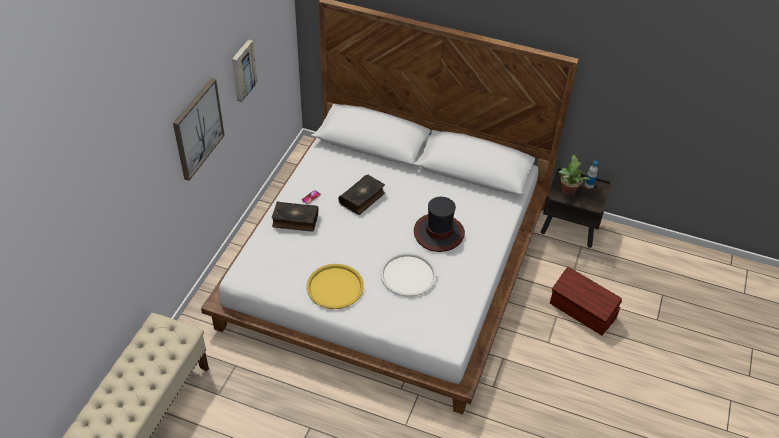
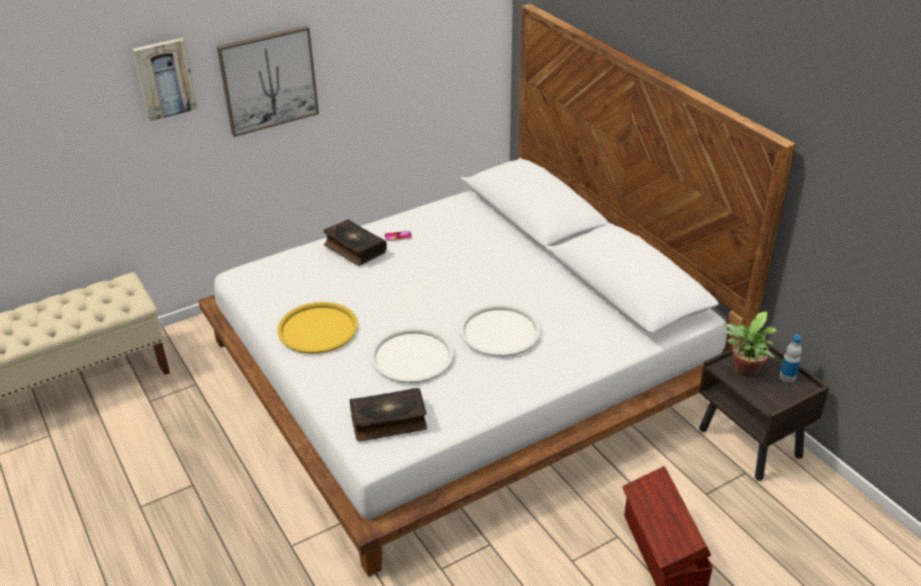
camera: 40 degrees right, 10 degrees down
picture [232,40,257,102] -> picture moved to [132,38,198,121]
book [338,175,385,215] -> book moved to [350,388,427,442]
hat [414,197,465,252] -> white tray [460,304,541,357]

